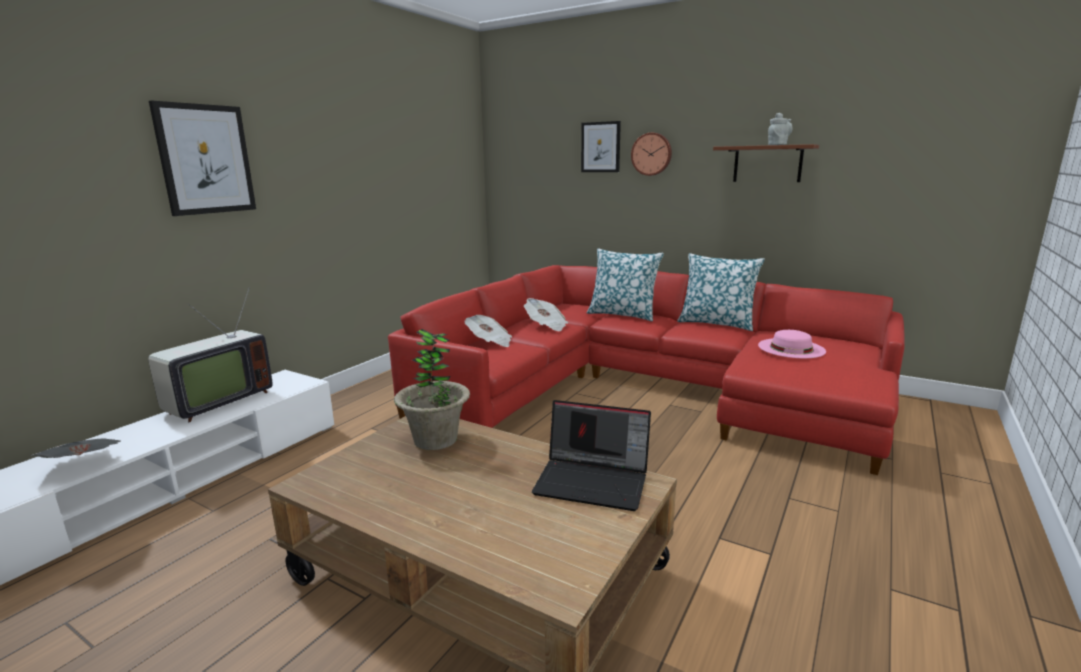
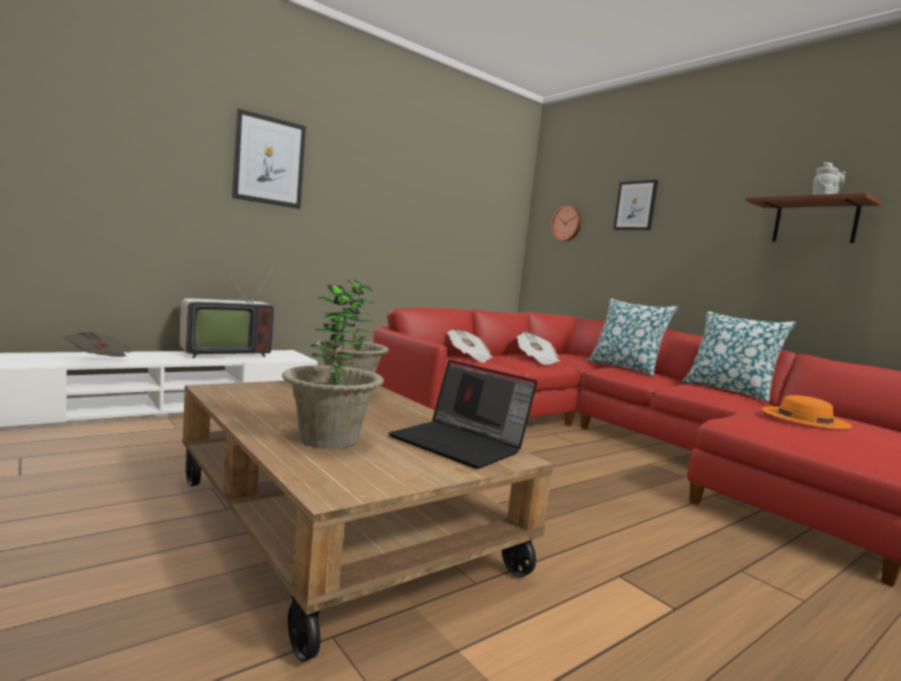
camera: 20 degrees right, 10 degrees down
wall clock [631,133,672,176] -> wall clock moved to [551,206,581,241]
pink hat [758,330,826,358] -> orange hat [762,395,852,429]
none -> potted plant [282,285,384,449]

